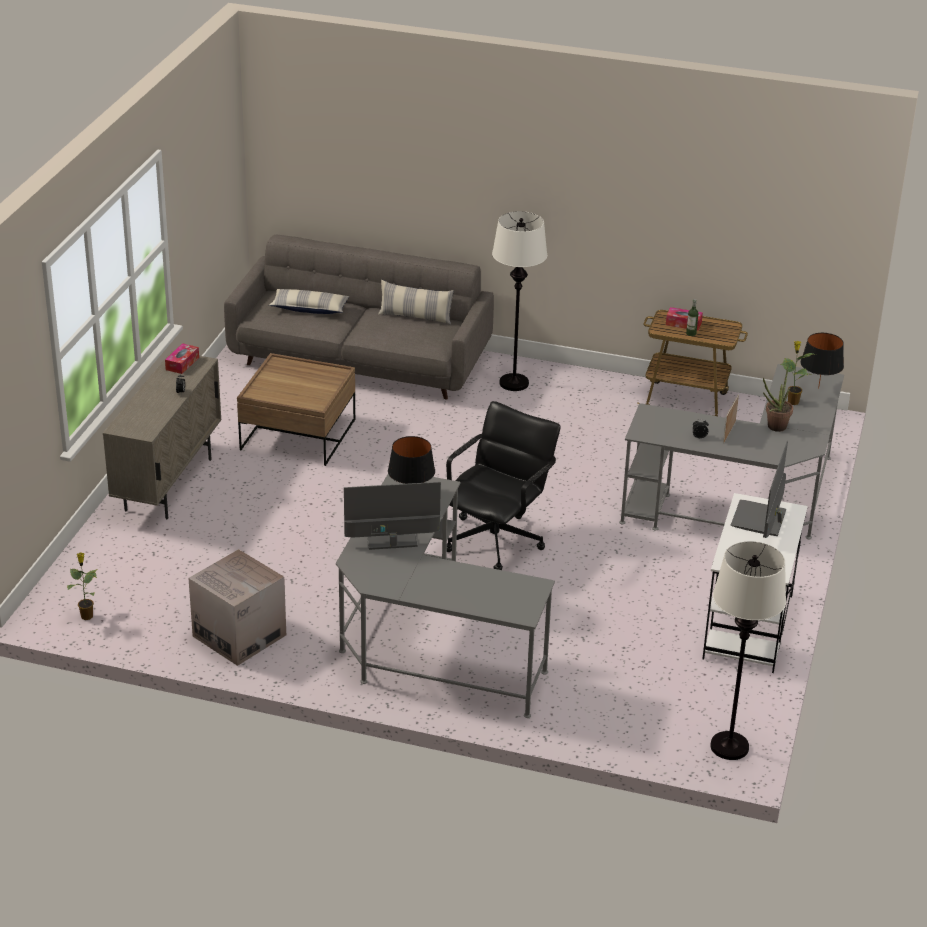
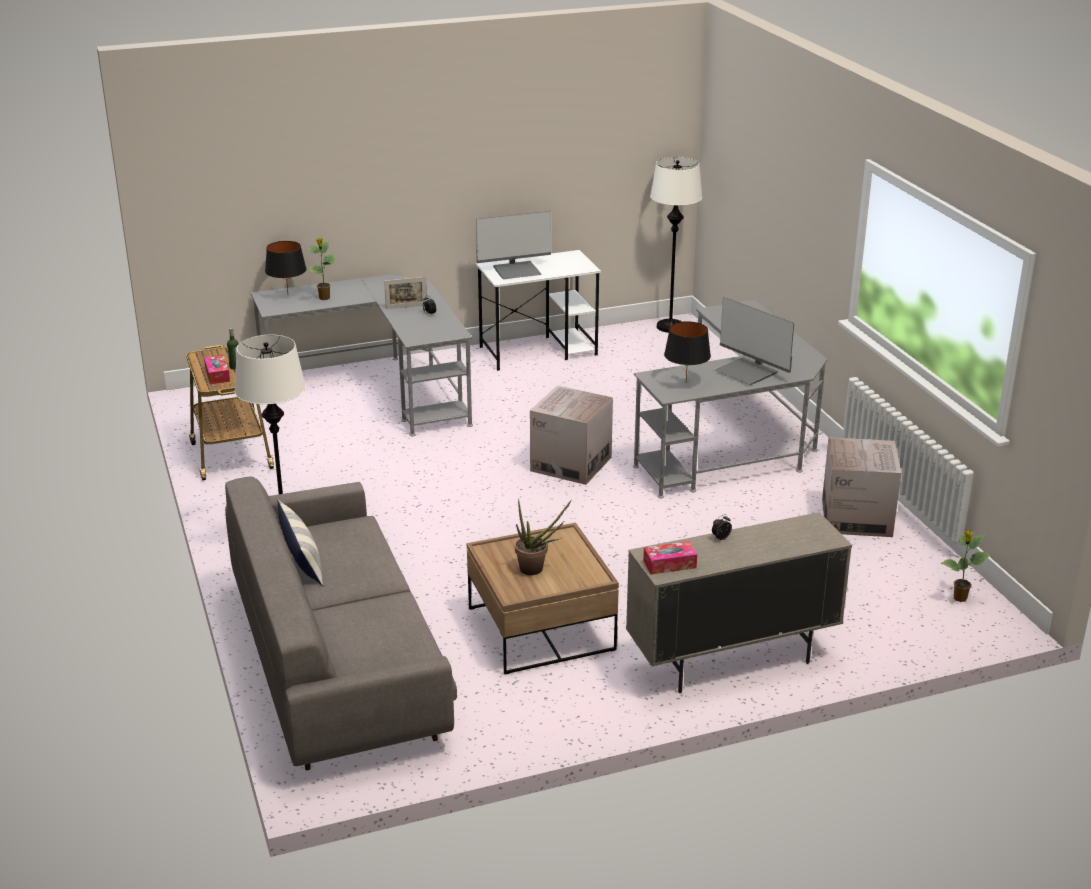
camera: 125 degrees left, 5 degrees down
pillow [269,289,349,314] -> none
black office chair [446,401,561,570] -> cardboard box [530,385,613,485]
potted plant [763,366,793,432] -> potted plant moved to [515,498,572,575]

